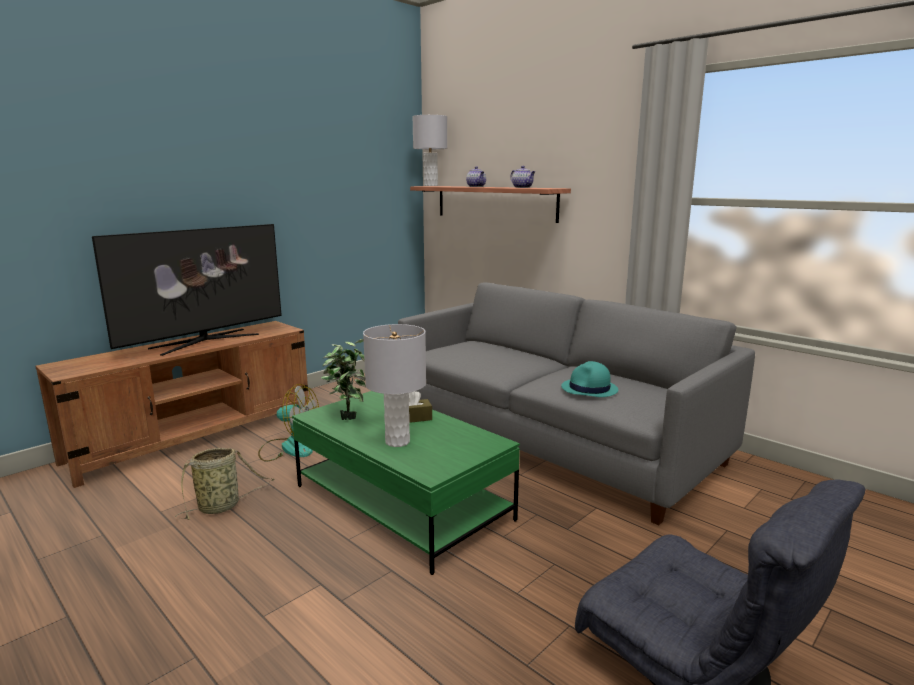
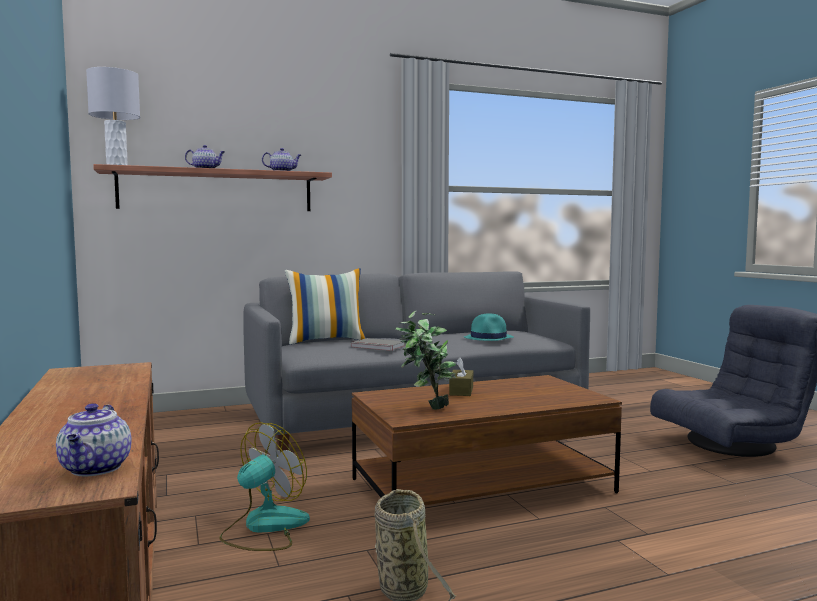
camera: 65 degrees left, 10 degrees down
television [92,224,282,356] -> none
green coffee table [292,391,520,575] -> brown coffee table [352,375,622,505]
grey table lamp [363,324,426,447] -> none
none -> teapot [56,403,132,476]
none -> pillow [285,268,366,345]
none -> grey book [351,338,406,351]

